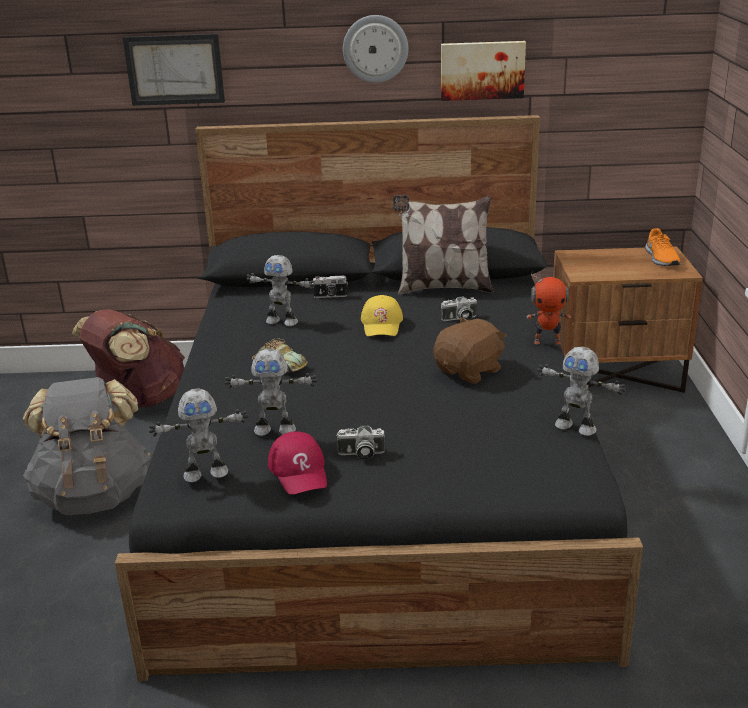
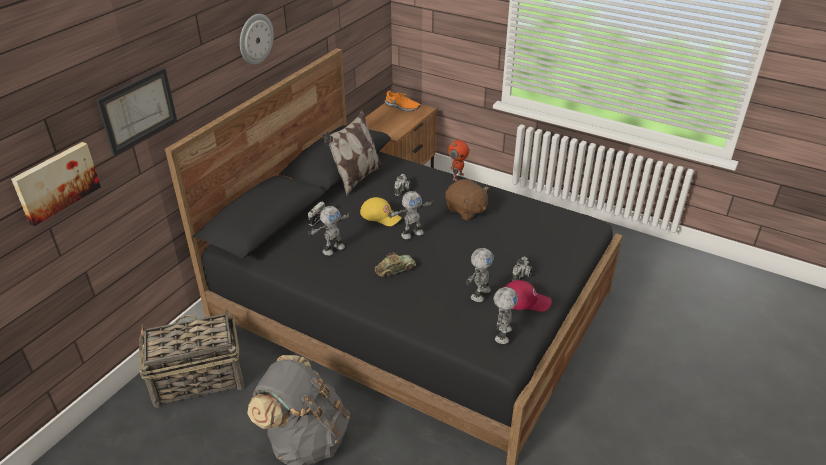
camera: 60 degrees left, 10 degrees up
brown backpack [72,309,185,407] -> basket [139,309,244,408]
brown plush toy [433,317,507,384] -> brown plush toy turned 150 degrees clockwise [445,179,489,220]
picture [441,41,526,101] -> picture moved to [11,142,101,226]
toy robot [537,347,626,436] -> toy robot moved to [388,191,434,240]

